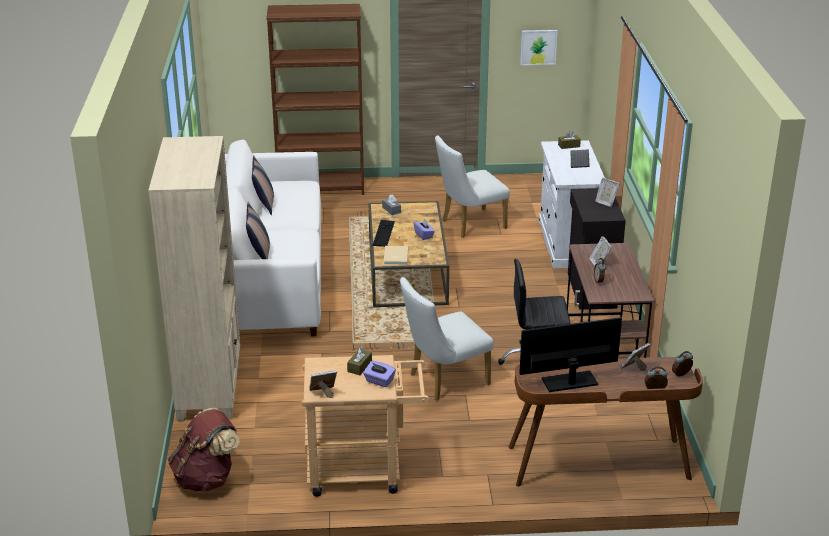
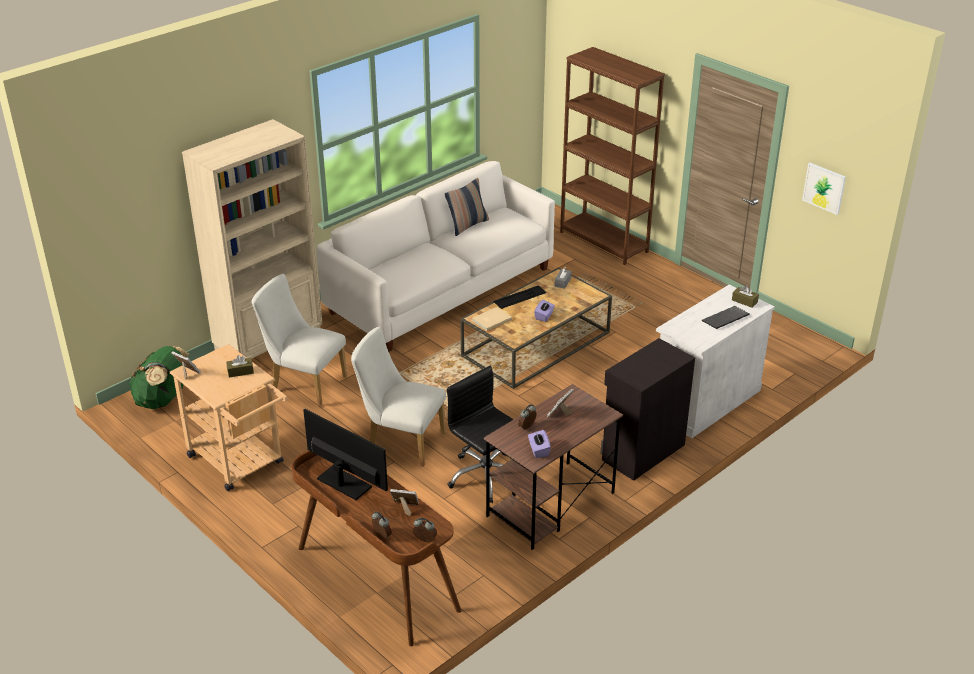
camera: 50 degrees right, 5 degrees up
brown backpack [168,408,240,491] -> green backpack [129,346,189,409]
pillow [246,202,270,259] -> none
purple tissue box [363,361,396,387] -> purple tissue box moved to [528,430,551,458]
white chair [435,136,510,238] -> white chair moved to [252,274,347,406]
picture frame [595,177,620,207] -> none

